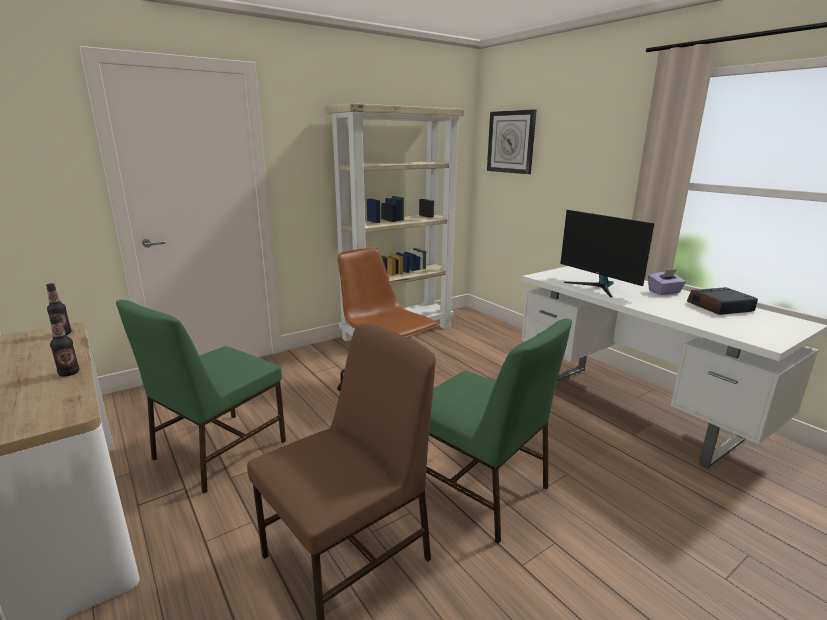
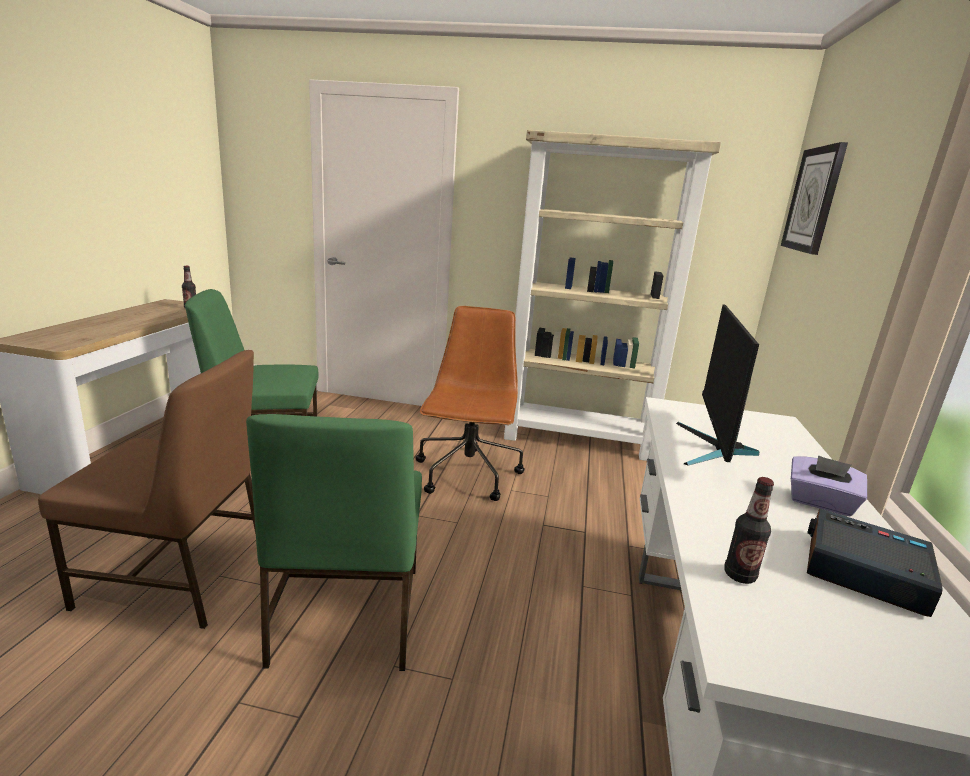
camera: 45 degrees right, 0 degrees up
bottle [49,314,79,377] -> bottle moved to [724,477,774,584]

